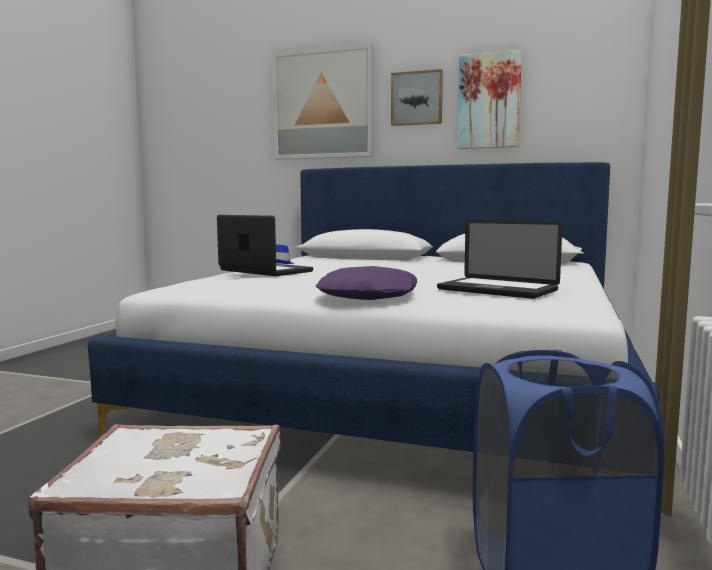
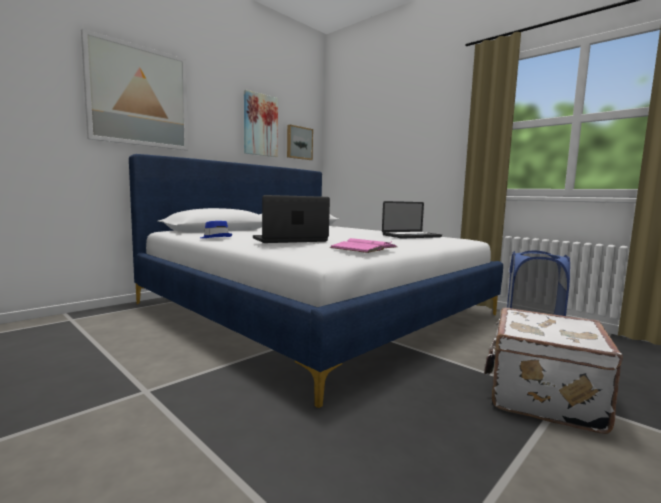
camera: 65 degrees left, 0 degrees up
purple pillow [316,266,417,300] -> none
picture [391,69,443,126] -> picture moved to [287,125,313,160]
none -> pink book [330,238,397,253]

